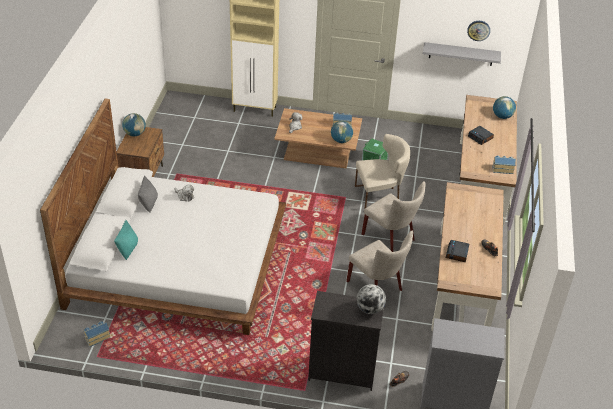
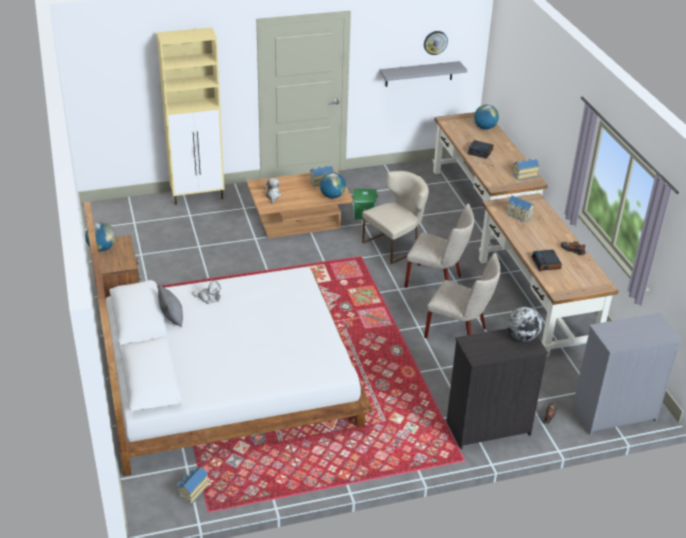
camera: 25 degrees left, 5 degrees down
turquoise pillow [114,220,138,260] -> none
none -> toy house [506,196,534,222]

